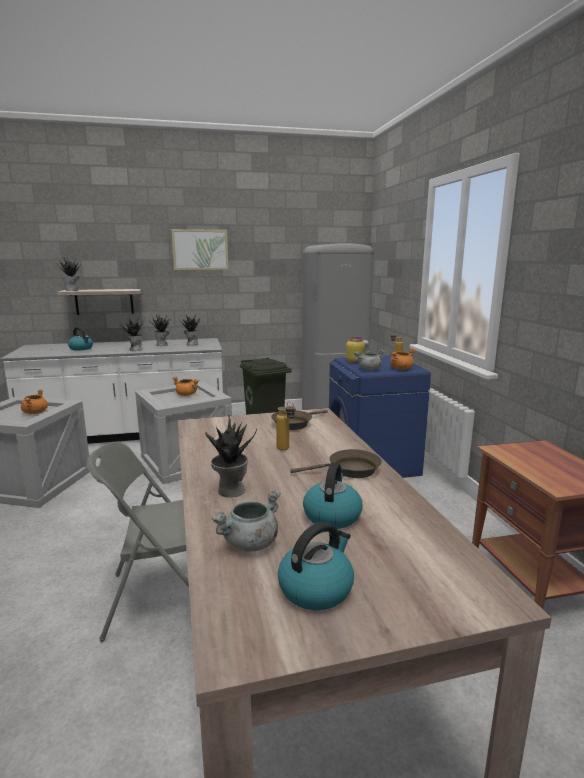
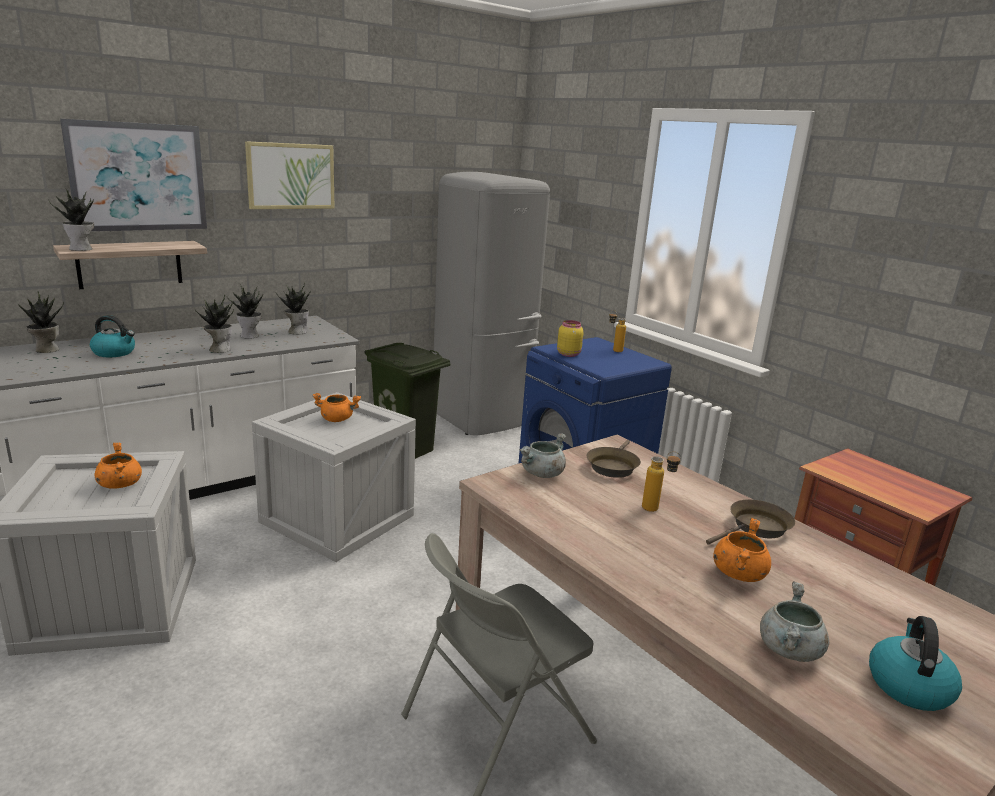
camera: 25 degrees left, 5 degrees up
potted plant [205,415,257,498] -> potted plant moved to [18,292,64,353]
kettle [303,462,362,529] -> none
grey cooking pot [354,349,385,371] -> grey cooking pot moved to [519,433,567,478]
orange cooking pot [390,348,415,370] -> orange cooking pot moved to [713,518,771,582]
none -> picture [60,119,207,232]

